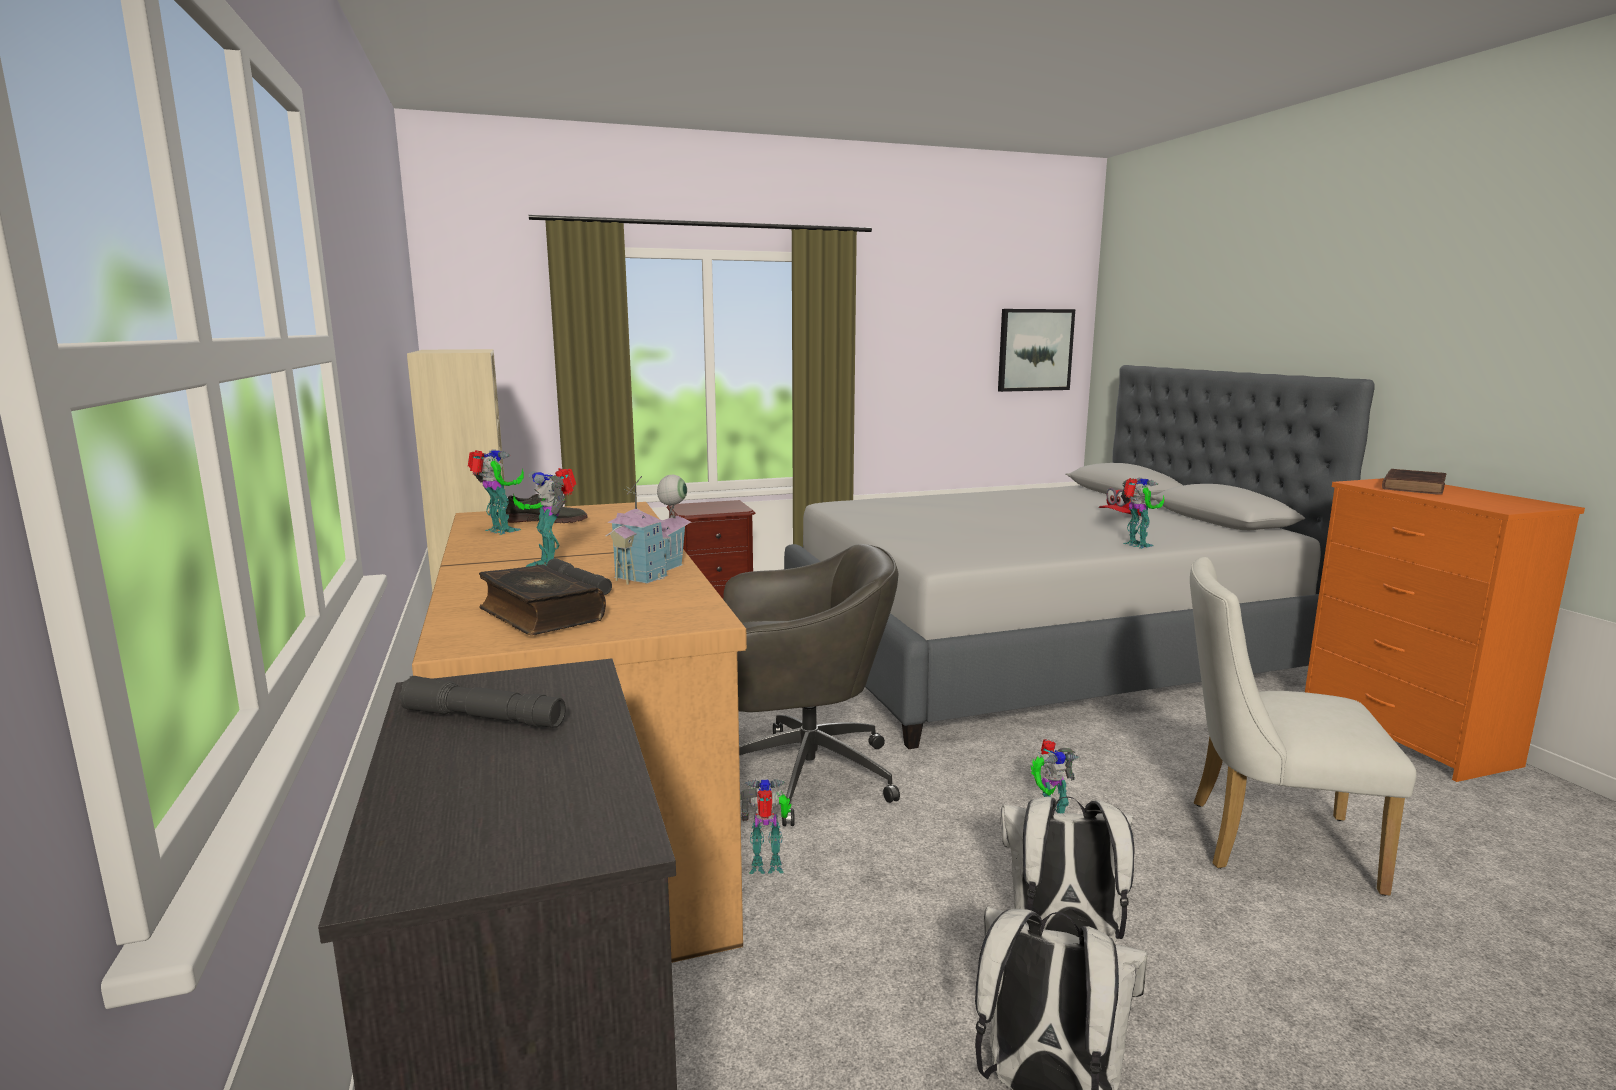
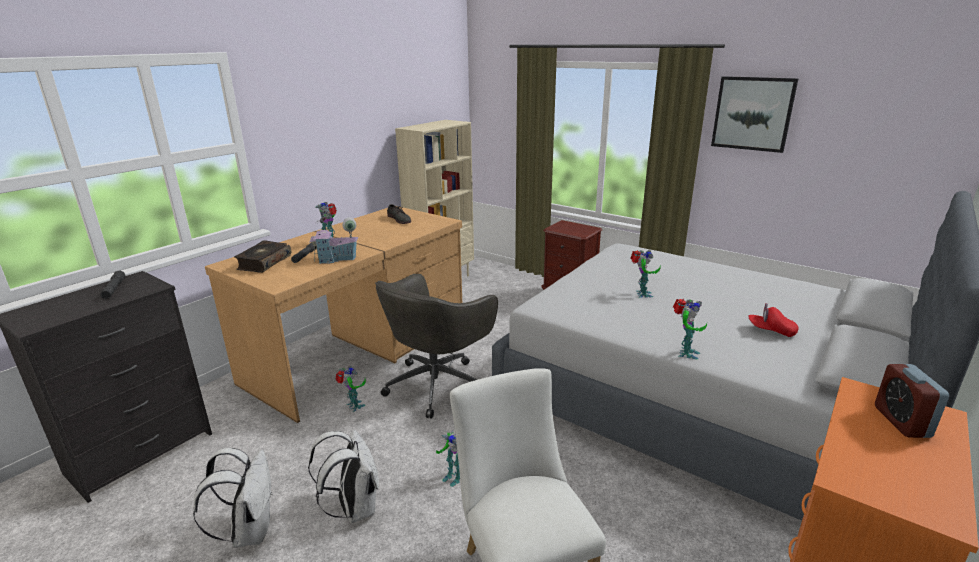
camera: 55 degrees right, 10 degrees up
toy robot [468,449,524,535] -> toy robot moved to [630,250,660,298]
grey office chair [723,544,900,826] -> grey office chair turned 75 degrees clockwise [375,274,498,419]
picture [998,309,1075,392] -> picture moved to [711,76,799,153]
brown book [1382,469,1446,495] -> alarm clock [875,364,949,438]

